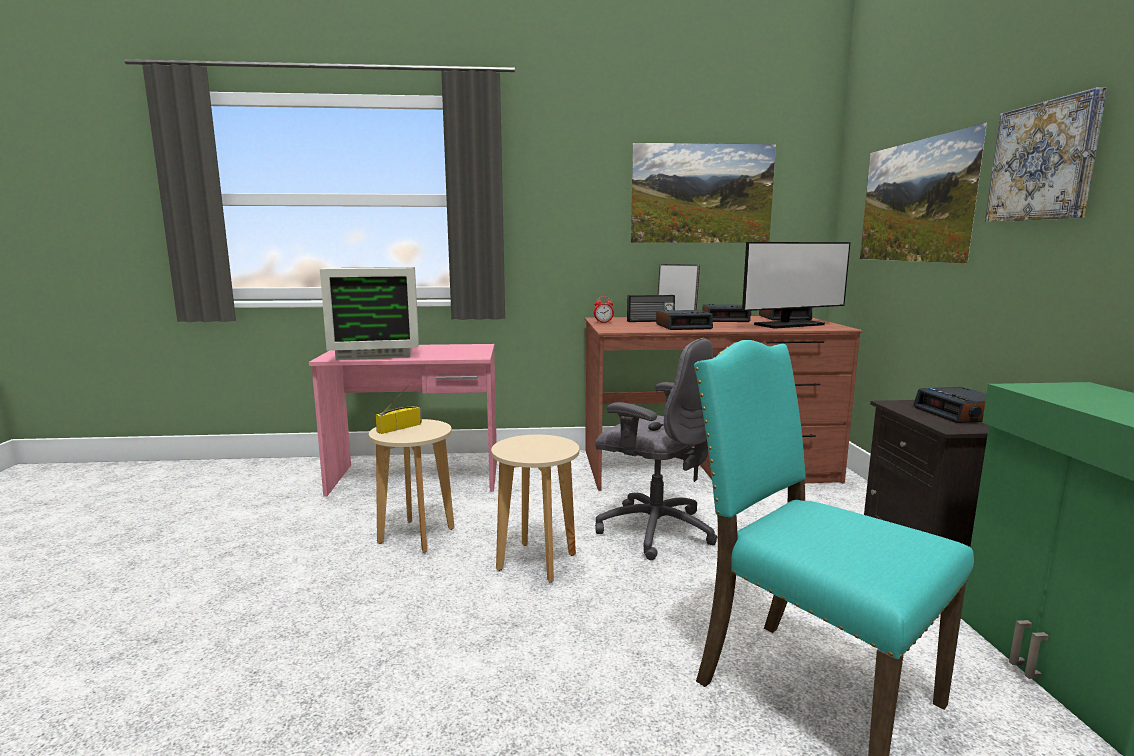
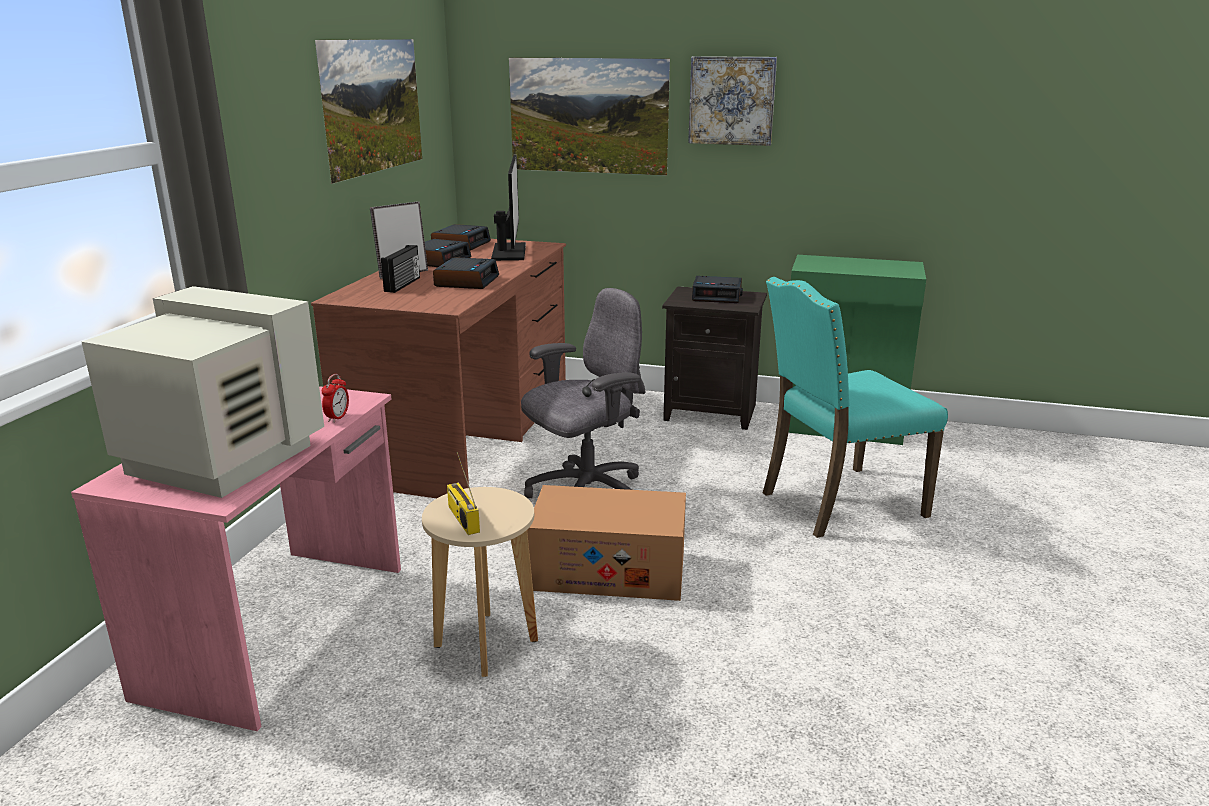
camera: 70 degrees left, 10 degrees up
monitor [320,267,419,360] -> monitor turned 75 degrees counterclockwise [82,286,324,498]
beige stool [491,435,579,582] -> cardboard box [527,485,686,601]
alarm clock [594,296,614,323] -> alarm clock moved to [322,374,349,423]

